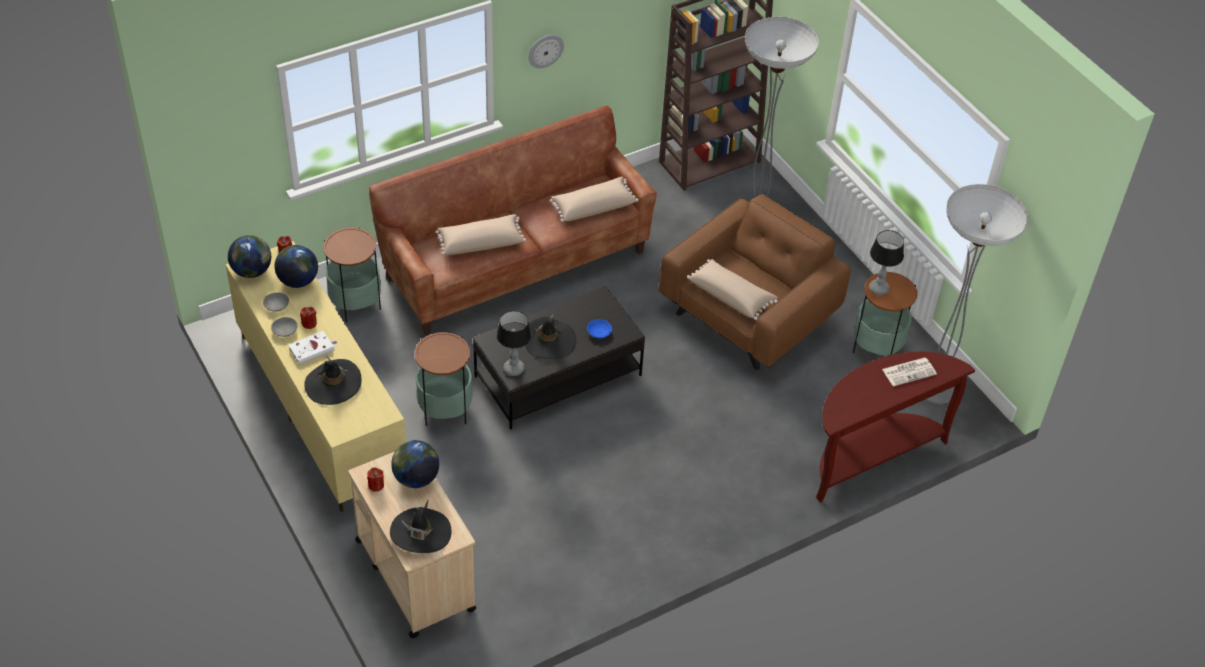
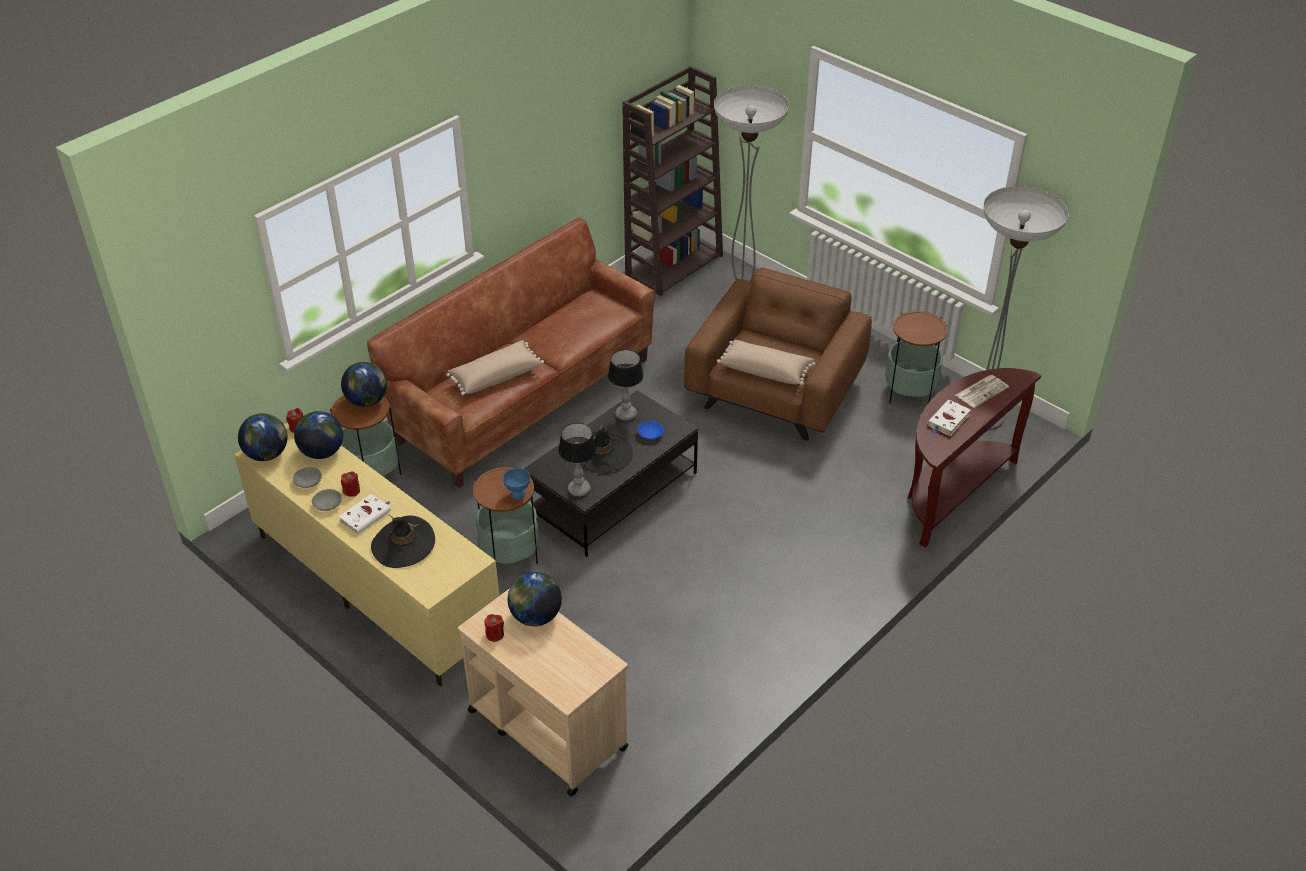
camera: 15 degrees left, 5 degrees down
black hat [390,500,451,553] -> none
wall clock [529,35,564,68] -> none
beige pillow [549,177,639,222] -> none
table lamp [869,230,904,295] -> table lamp moved to [608,349,644,421]
none -> globe [341,362,387,407]
none -> blue bowl [503,468,530,499]
none -> white book [927,400,971,436]

